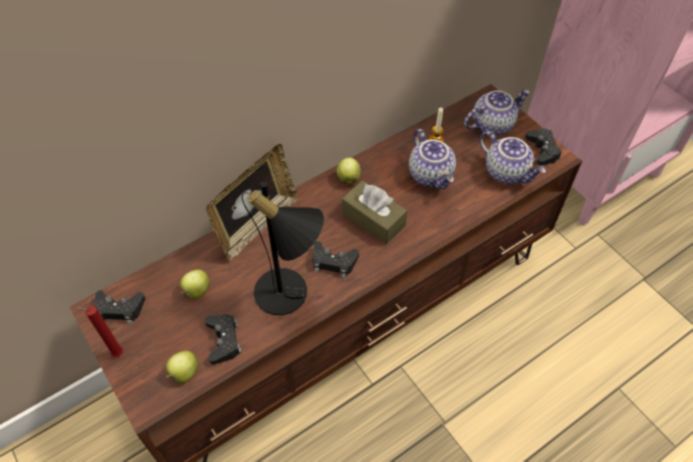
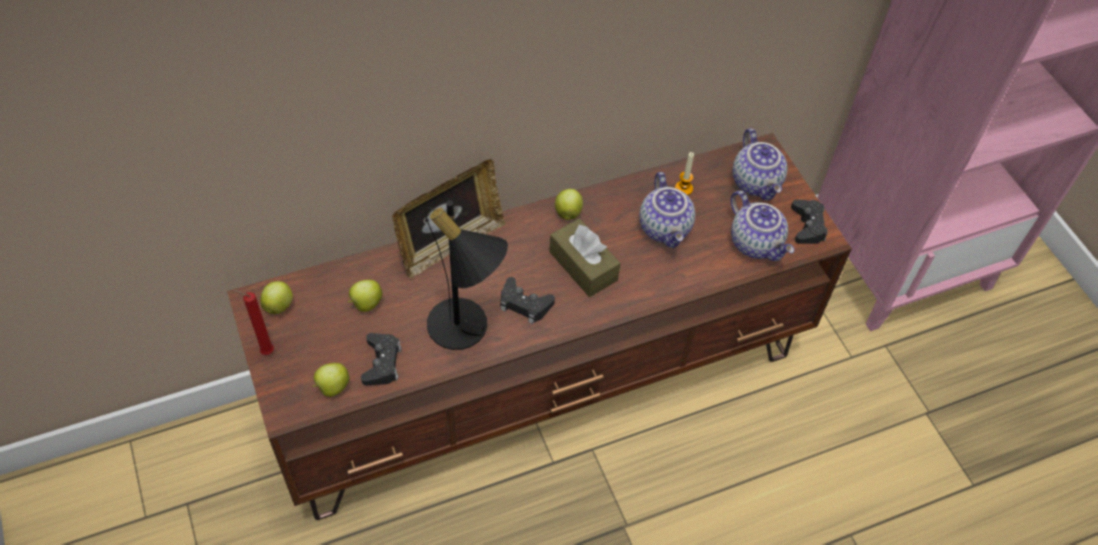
camera: 10 degrees right, 0 degrees up
black game controller [93,290,145,324] -> apple [260,281,293,314]
teapot [464,90,530,136] -> teapot turned 90 degrees clockwise [733,128,787,201]

